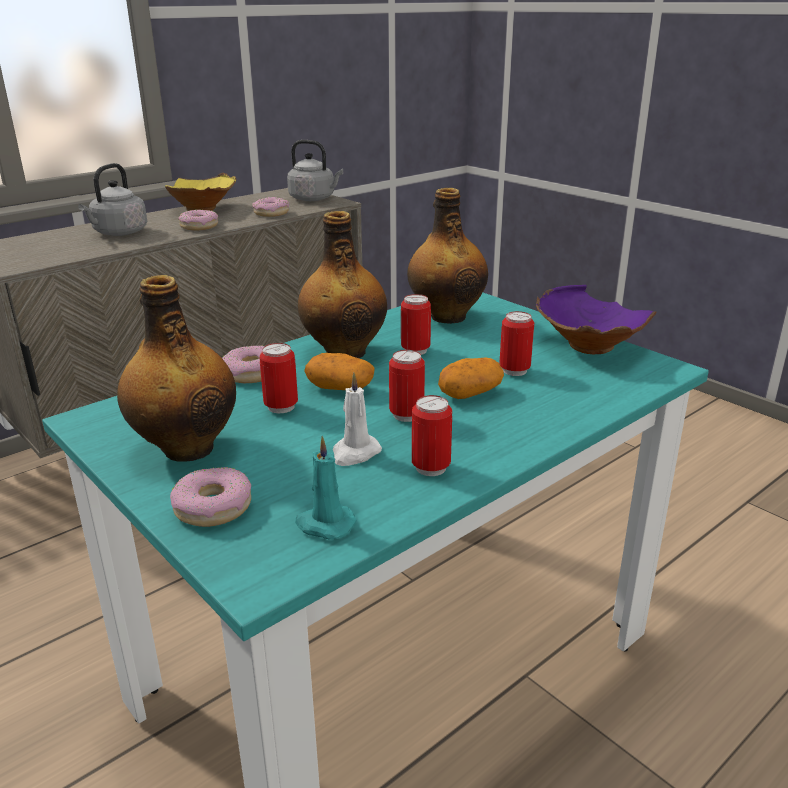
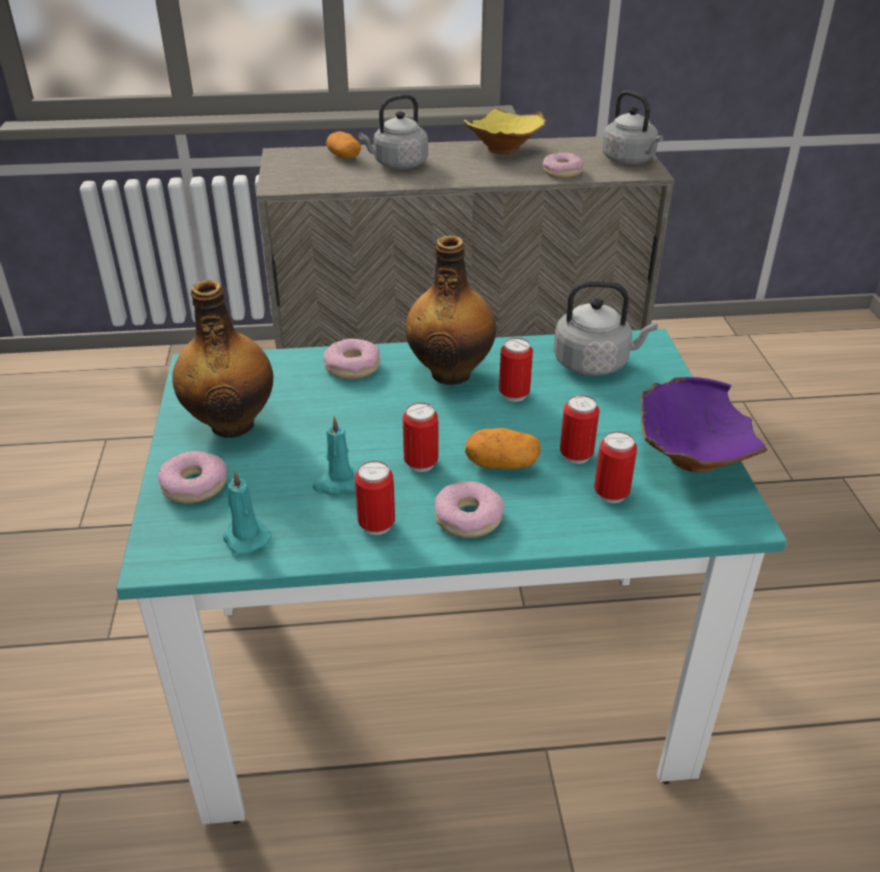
camera: 35 degrees right, 10 degrees up
donut [178,210,218,231] -> donut moved to [435,481,505,538]
can [260,343,298,414] -> can moved to [594,432,637,503]
potato [304,353,375,390] -> potato moved to [326,131,361,159]
white candle [333,373,382,466] -> turquoise candle [312,416,358,495]
bottle [407,188,488,324] -> grey kettle [554,280,658,376]

